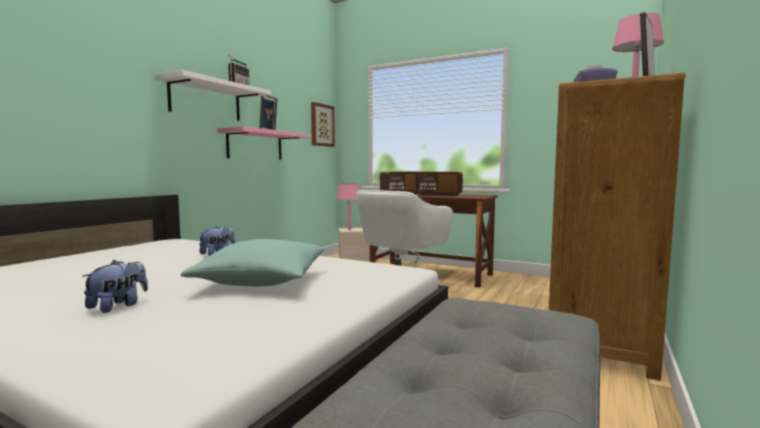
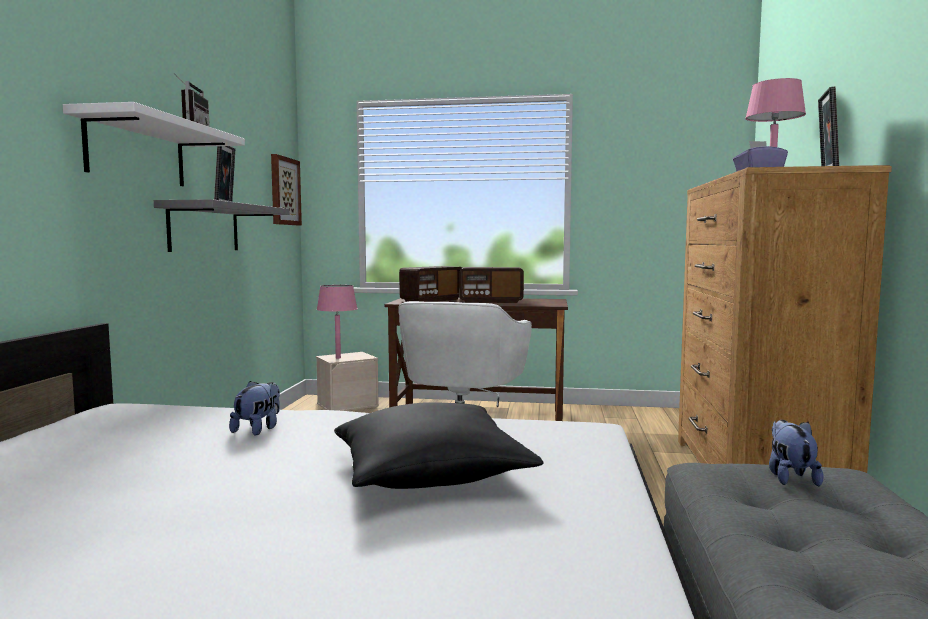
camera: 20 degrees left, 0 degrees up
plush toy [82,260,148,313] -> plush toy moved to [769,420,823,486]
turquoise pillow [181,239,325,286] -> black pillow [334,402,543,489]
pink shelf [217,126,310,160] -> grey shelf [154,199,289,252]

